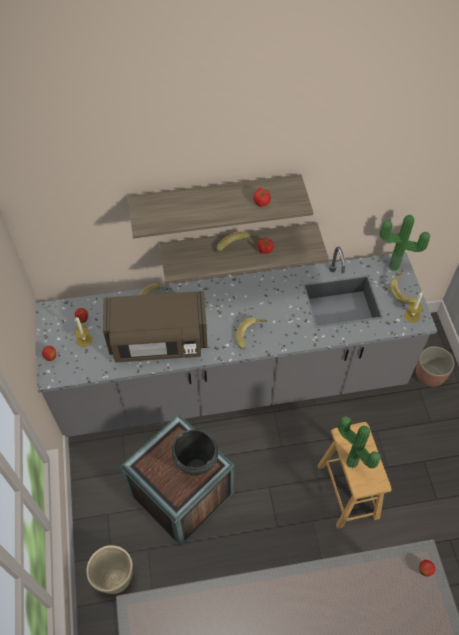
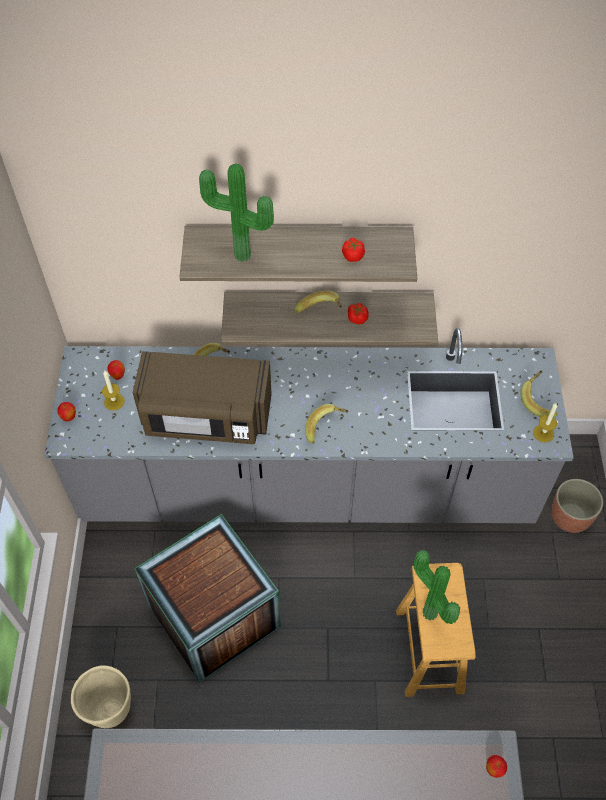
camera: 10 degrees right, 0 degrees up
black cooking pot [172,429,218,476] -> none
potted plant [380,215,430,271] -> potted plant moved to [199,163,274,262]

